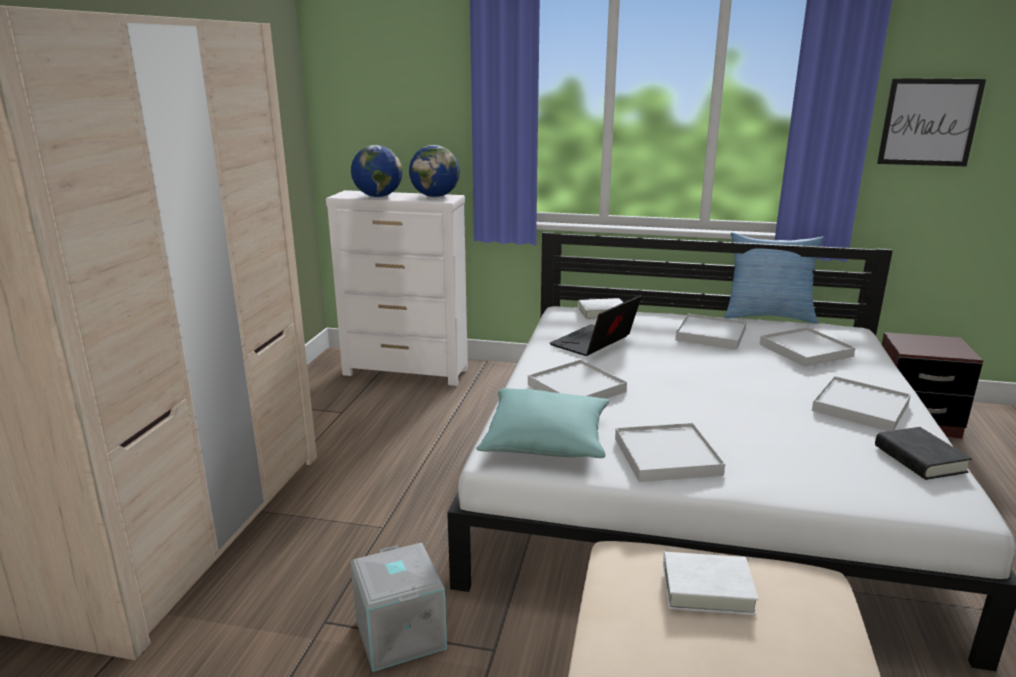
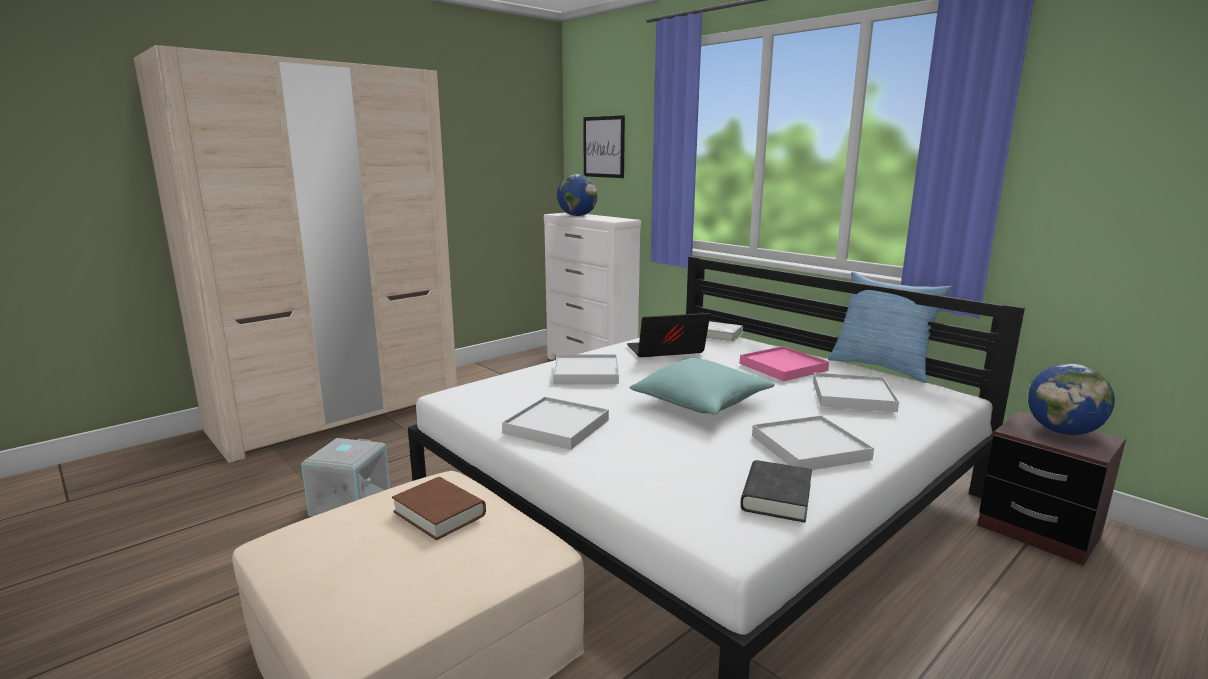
camera: 35 degrees right, 5 degrees down
globe [409,145,460,197] -> globe moved to [1028,364,1115,435]
turquoise pillow [476,388,609,458] -> turquoise pillow moved to [630,358,775,415]
white book [663,552,759,616] -> brown book [392,477,486,540]
white tray [675,313,747,350] -> pink tray [740,346,829,381]
picture [877,78,986,166] -> picture moved to [583,115,625,178]

